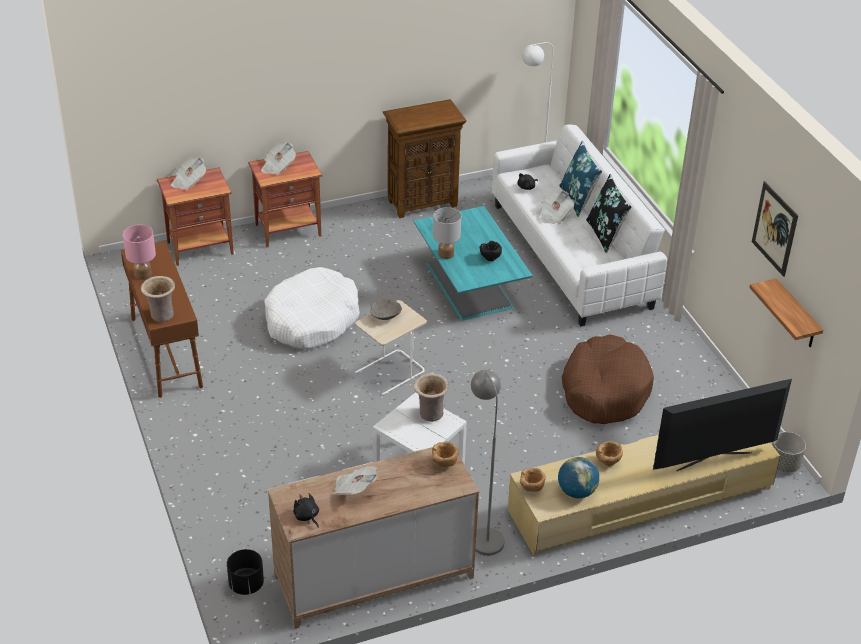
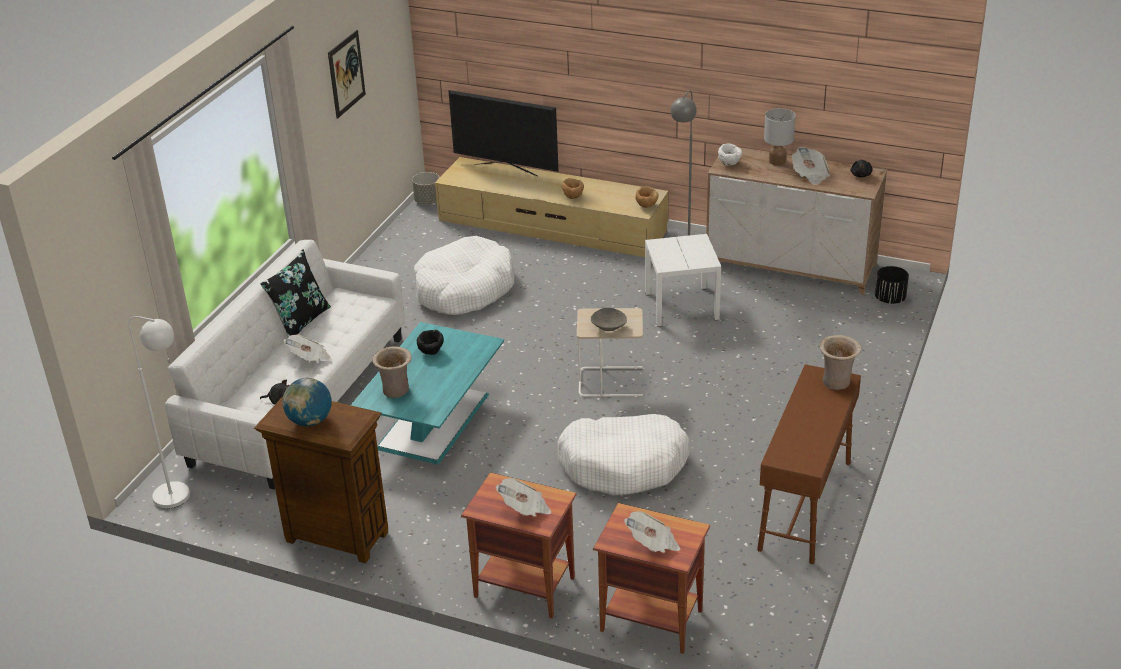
camera: 135 degrees left, 5 degrees down
pink table lamp [123,225,156,280] -> none
beige vase [414,373,449,422] -> beige vase moved to [372,347,412,398]
brown bowl [432,441,458,468] -> white bowl [718,144,742,166]
grey table lamp [433,207,461,259] -> grey table lamp moved to [764,108,796,166]
globe [558,457,599,498] -> globe moved to [282,378,332,426]
blue pillow [559,140,602,217] -> none
brown dog bed [562,335,654,424] -> white dog bed [414,236,514,315]
shelf [749,278,823,347] -> none

